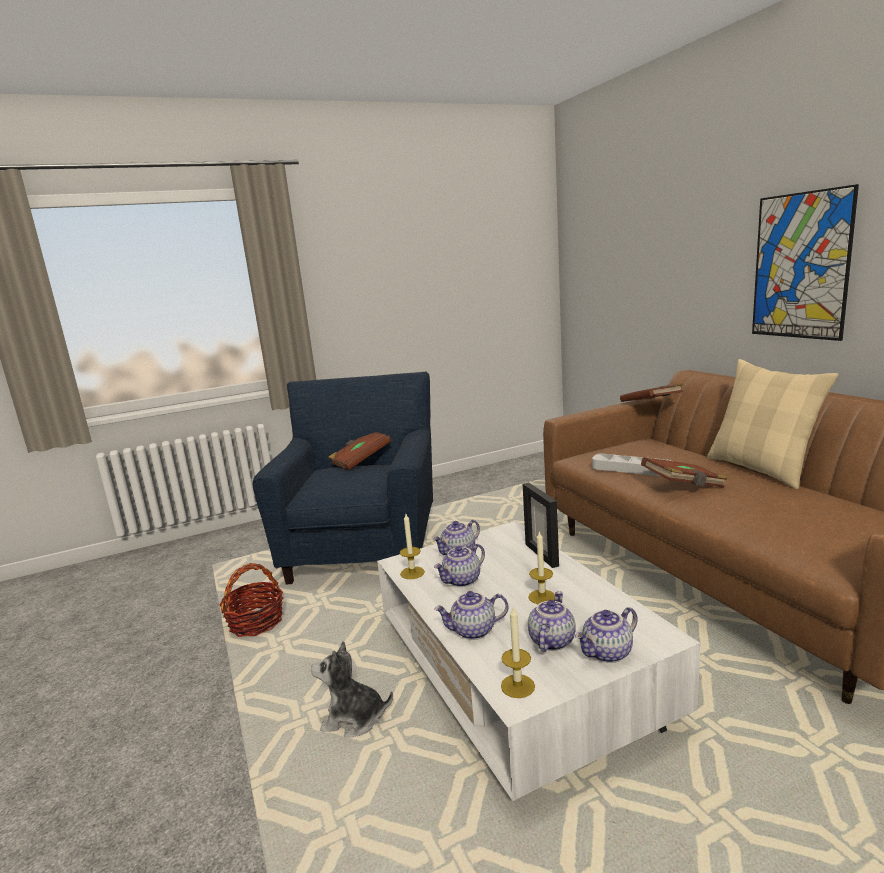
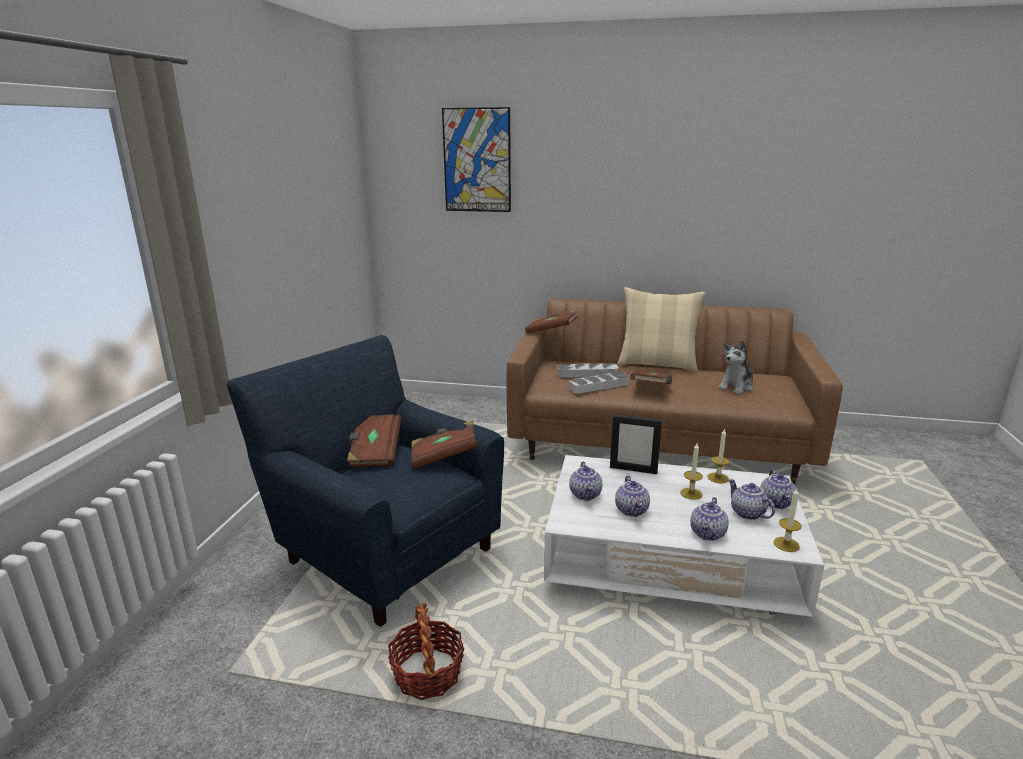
camera: 55 degrees left, 5 degrees up
plush toy [311,641,393,738] -> plush toy moved to [718,340,754,394]
candle [400,514,425,579] -> candle moved to [708,428,730,483]
picture [752,184,859,341] -> picture moved to [442,107,511,212]
none -> brown book [411,420,478,469]
none -> grey tray [557,363,618,378]

